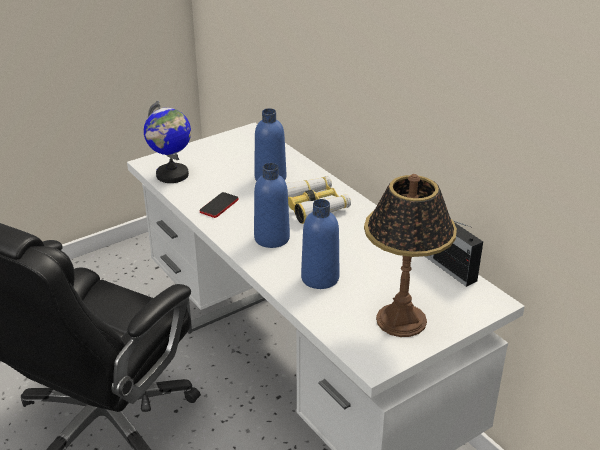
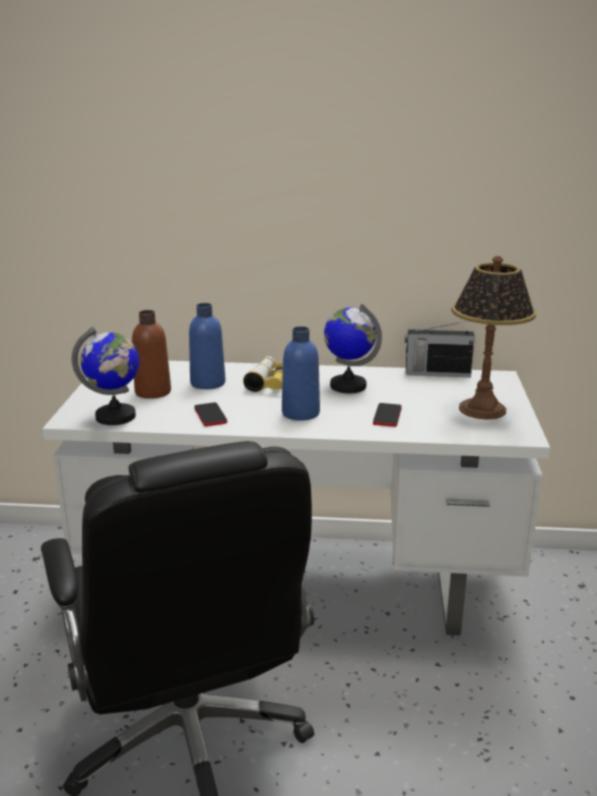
camera: 50 degrees left, 10 degrees down
blue bottle [301,199,339,289] -> phone [373,403,402,427]
none -> brown bottle [132,310,171,399]
none -> globe [324,304,382,393]

